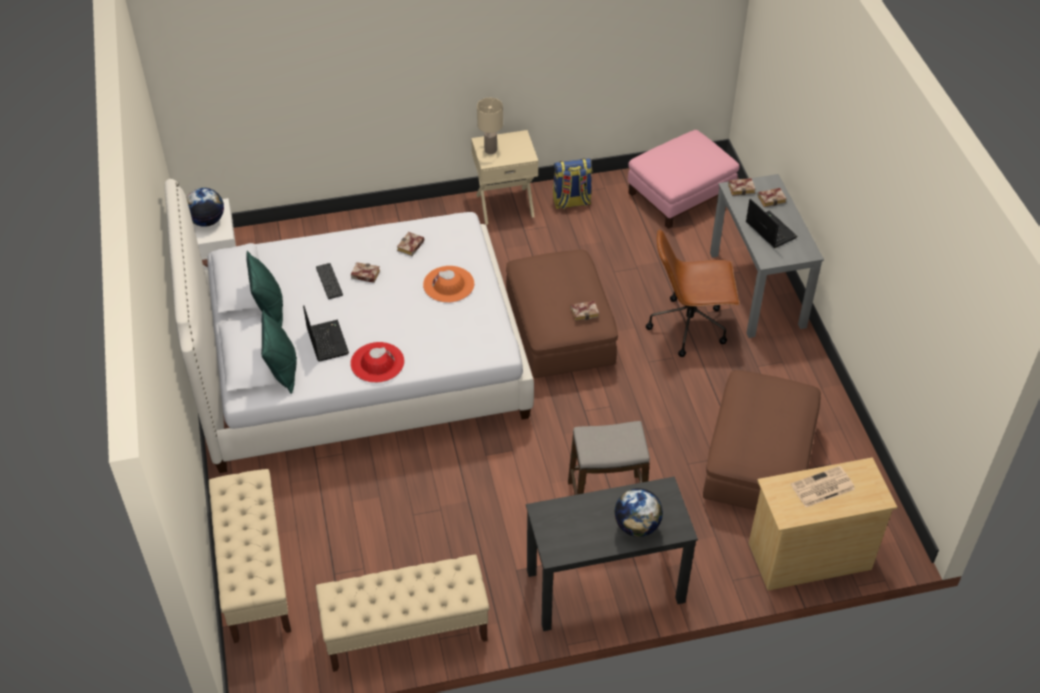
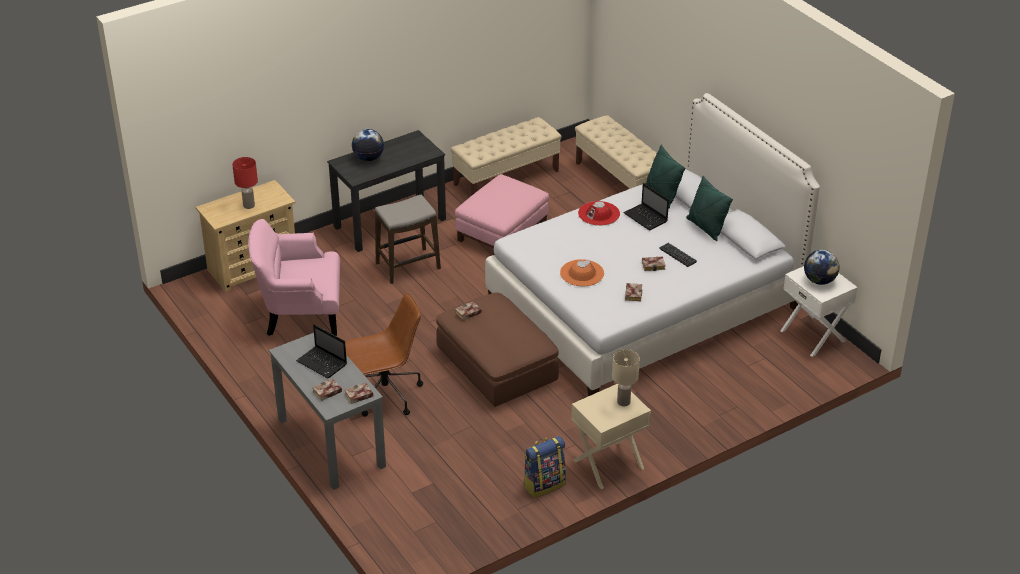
camera: 160 degrees right, 10 degrees down
pink ottoman [628,130,740,229] -> pink ottoman moved to [455,174,549,248]
brown ottoman [703,370,821,510] -> pink armchair [248,219,340,336]
newspaper [791,466,855,507] -> red table lamp [232,157,258,209]

